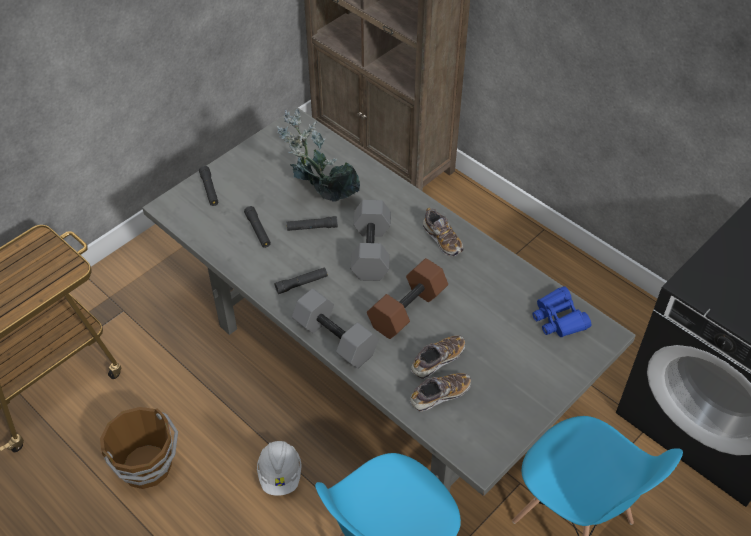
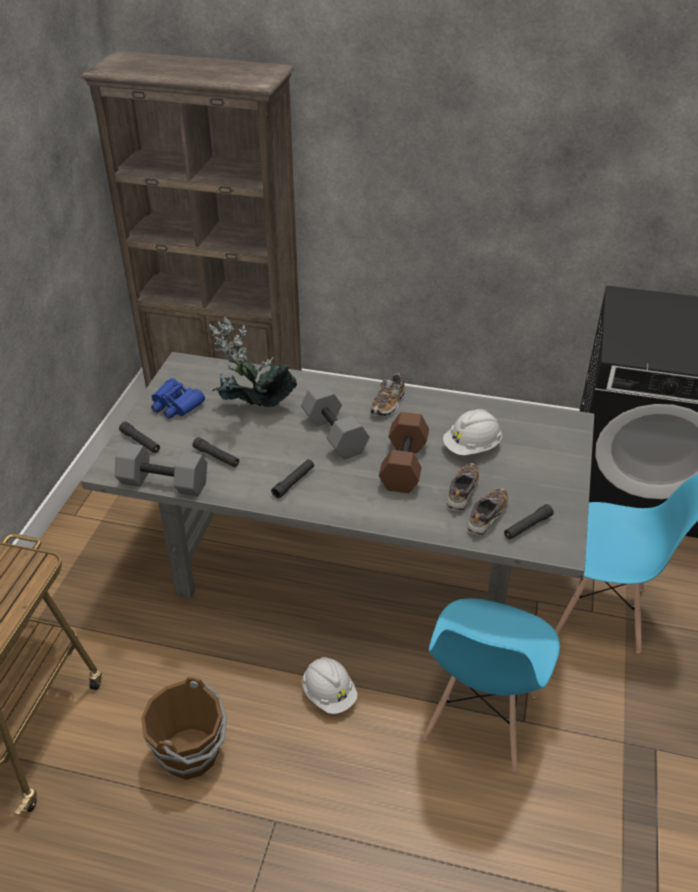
camera: 30 degrees left, 10 degrees down
black flashlight [287,216,338,231] -> black flashlight moved to [504,504,554,540]
grey dumbbell [292,289,379,368] -> grey dumbbell moved to [115,443,207,496]
shoe [423,208,463,257] -> shoe turned 90 degrees clockwise [370,372,405,416]
blue binoculars [532,286,591,338] -> blue binoculars moved to [151,378,205,419]
none -> white hard hat [443,409,502,455]

